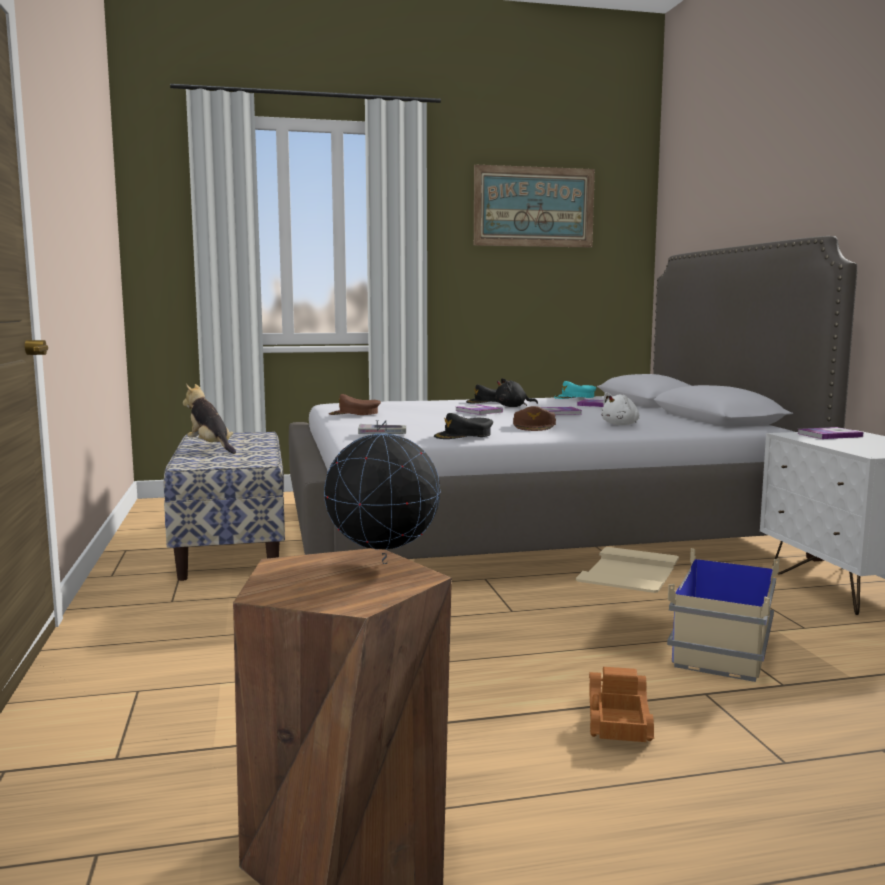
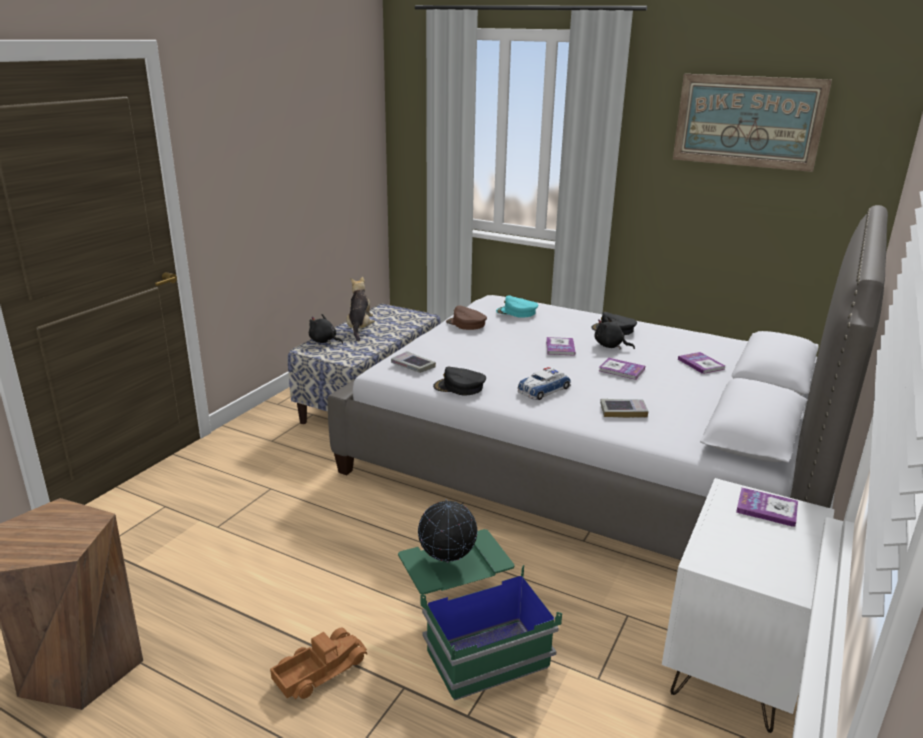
camera: 40 degrees right, 15 degrees up
globe [324,420,441,564] -> globe moved to [418,499,477,563]
brown cap [513,406,556,431] -> toy car [518,367,571,400]
turquoise cap [554,381,596,399] -> turquoise cap moved to [496,295,538,318]
beige storage box [576,547,779,682] -> green storage box [398,529,562,701]
white plush toy [601,392,640,425] -> book [600,399,649,418]
none -> black plush toy [309,314,343,344]

